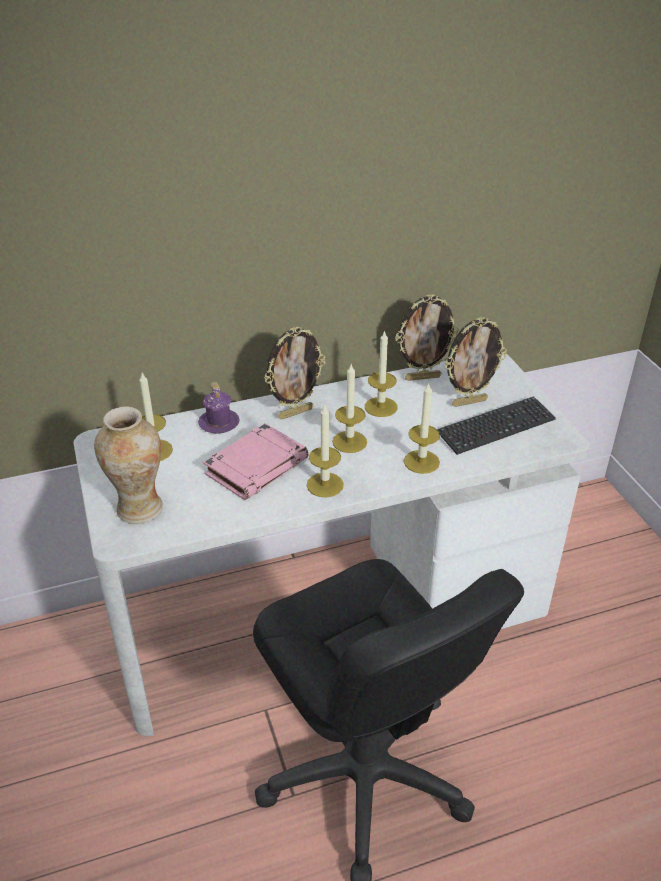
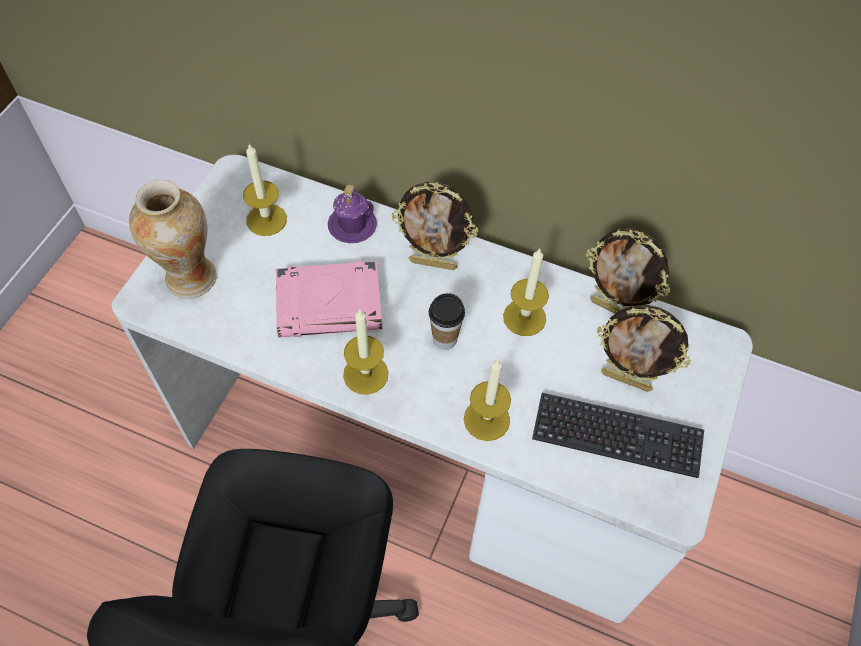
camera: 40 degrees right, 20 degrees up
candle [332,364,367,453] -> cup [429,293,465,350]

